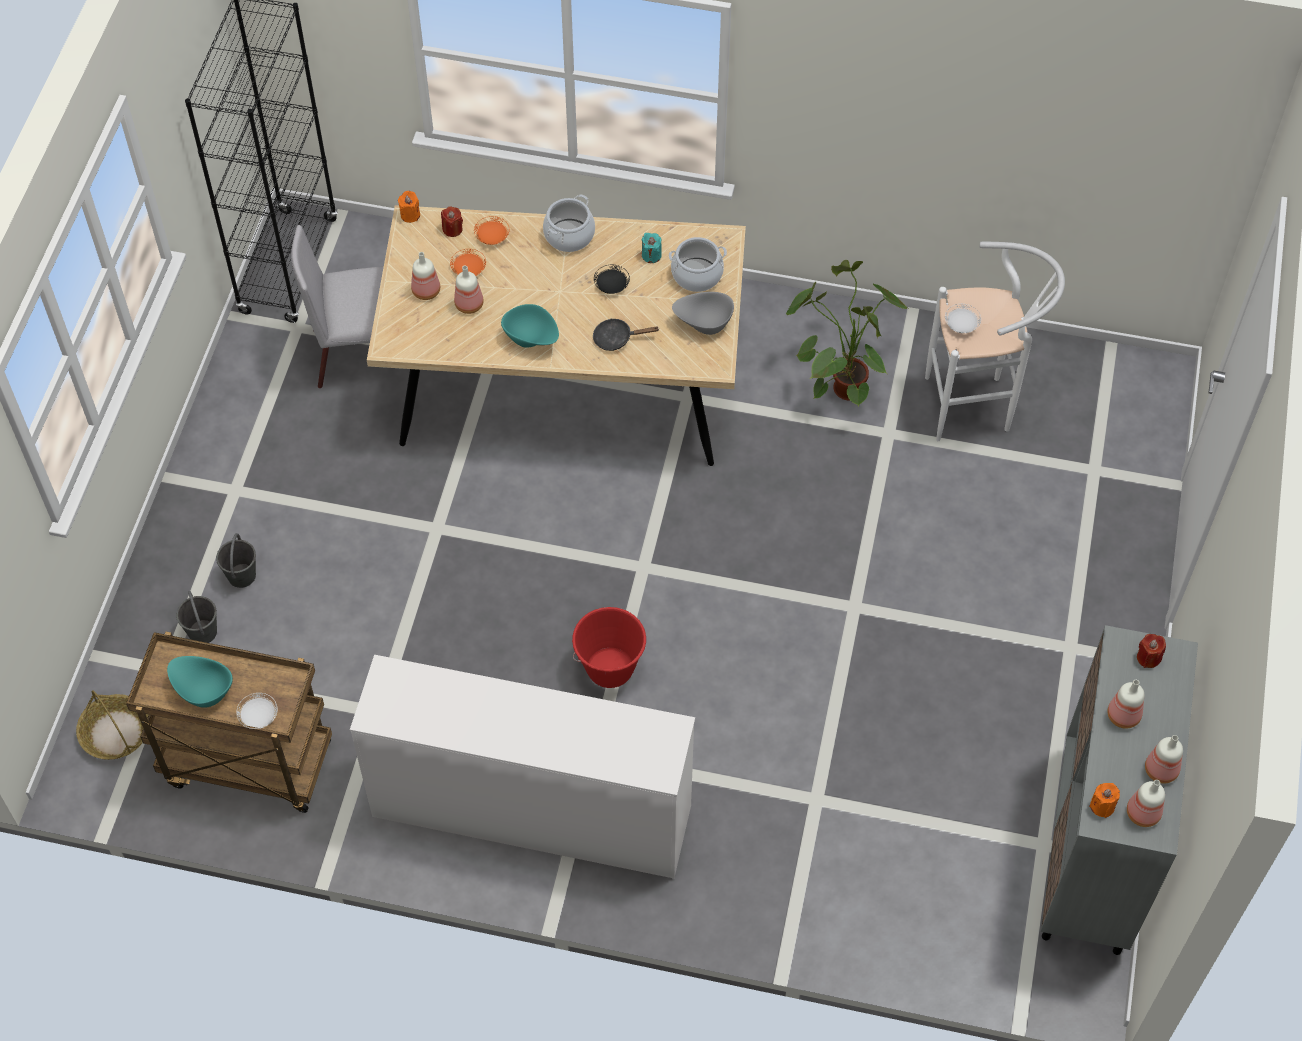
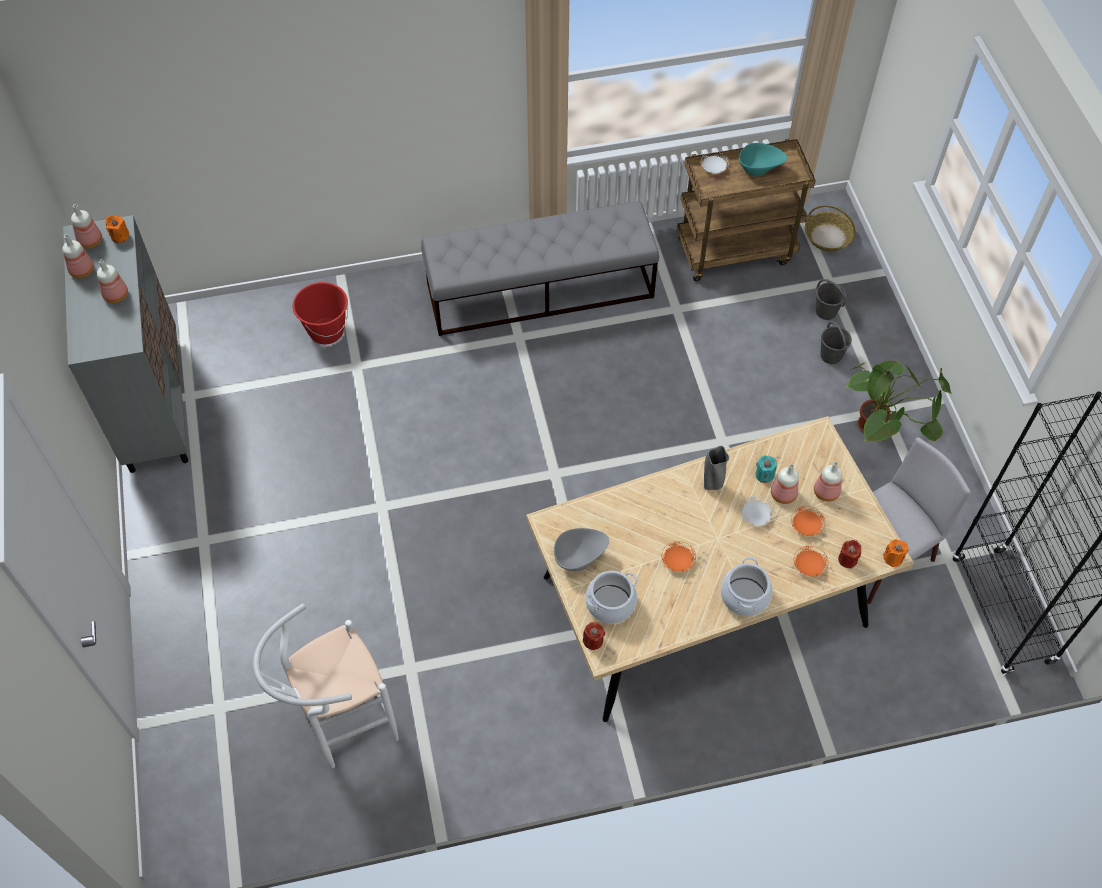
camera: 155 degrees right, 0 degrees up
white dresser [350,655,695,879] -> grey bench [421,201,659,336]
turquoise bowl [501,304,559,348] -> grey vase [704,446,729,490]
red bucket [572,607,646,688] -> red bucket moved to [293,282,348,344]
black frying pan [593,318,660,351] -> none
black plate [594,265,630,294] -> orange plate [662,541,696,572]
turquoise candle [642,233,662,263] -> turquoise candle moved to [755,455,777,483]
potted plant [786,260,910,406] -> potted plant moved to [845,360,952,442]
white plate [945,304,981,333] -> white plate moved to [740,496,774,526]
red candle [1137,634,1166,668] -> red candle moved to [583,622,605,650]

